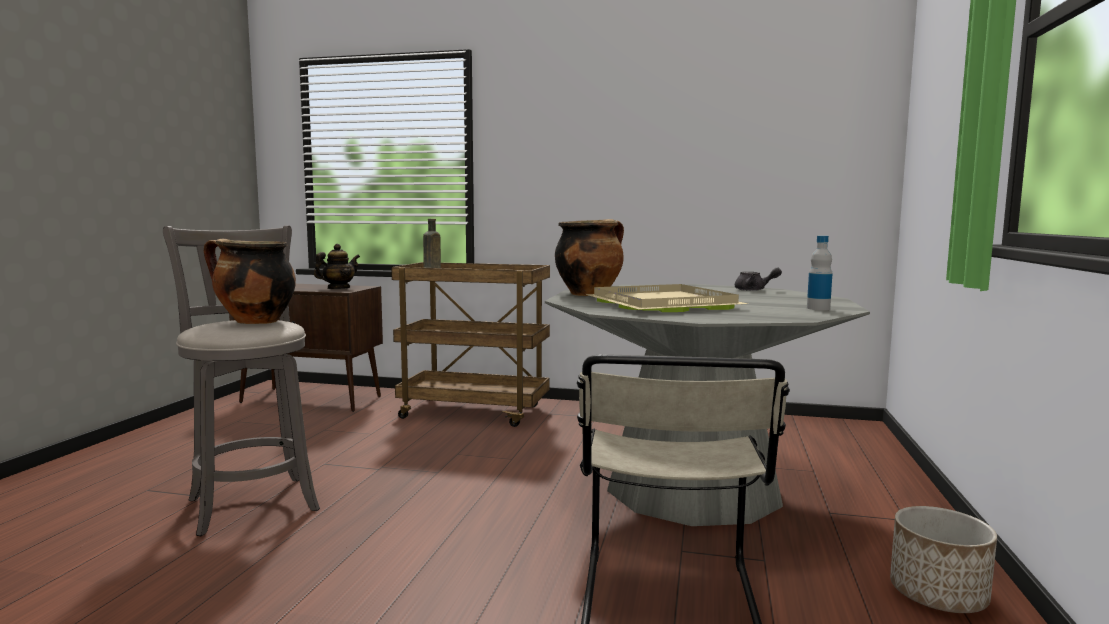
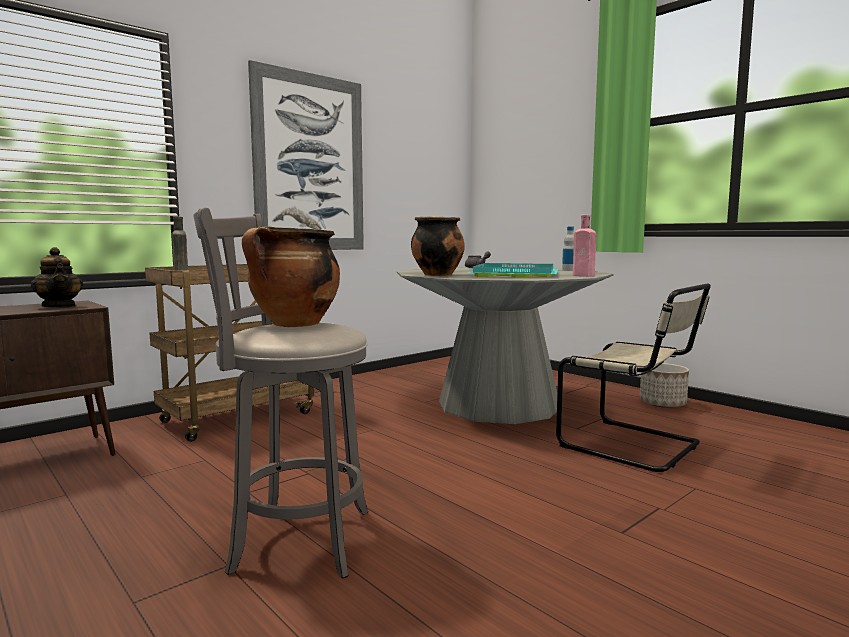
camera: 55 degrees left, 0 degrees up
teapot [314,244,360,289] -> teapot turned 150 degrees clockwise [31,247,83,307]
beige tray [585,284,748,312] -> turquoise tray [467,263,558,278]
none -> picture [248,60,364,250]
none -> pink bottle [573,215,597,277]

